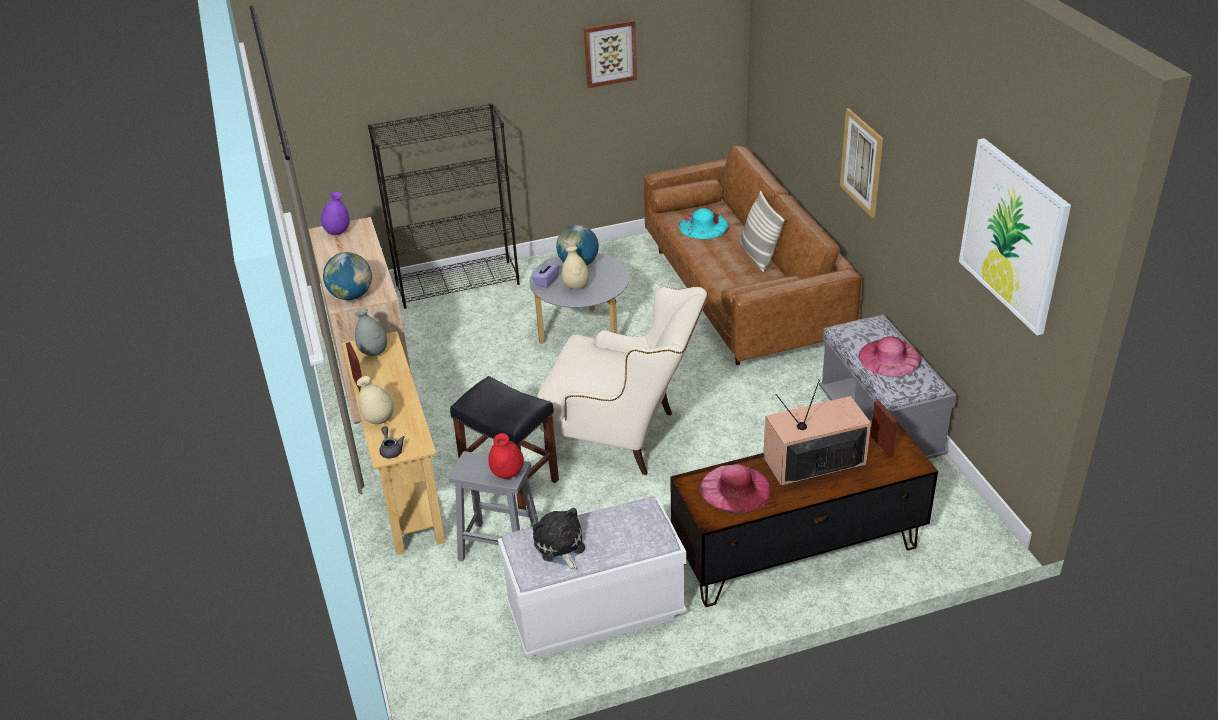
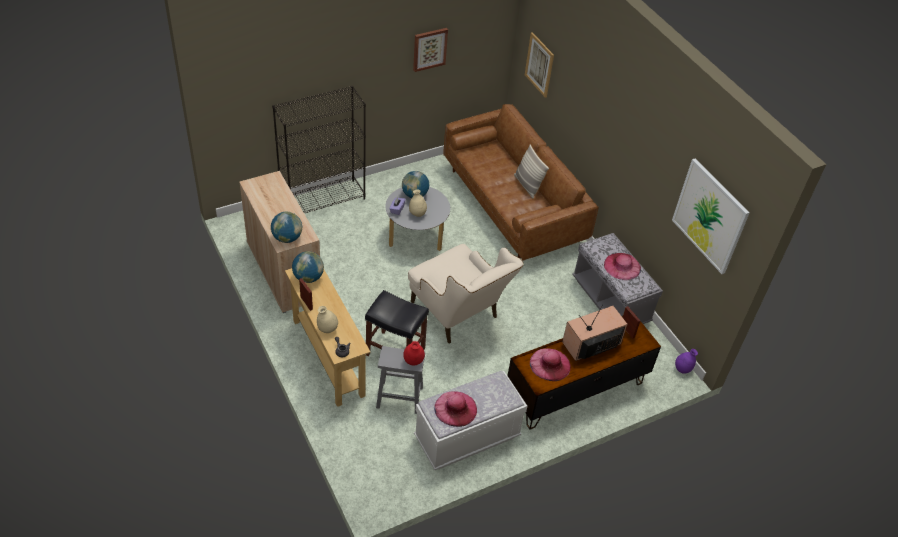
camera: 15 degrees left, 10 degrees up
purple vase [321,192,350,235] -> purple vase moved to [675,349,698,373]
grey vase [355,308,387,356] -> globe [292,251,324,283]
plush toy [533,508,585,570] -> pink hat [434,391,477,427]
beige armchair [536,286,708,475] -> beige armchair turned 45 degrees clockwise [408,244,524,344]
turquoise hat [679,208,729,239] -> none
picture [840,108,883,218] -> picture moved to [525,32,554,98]

